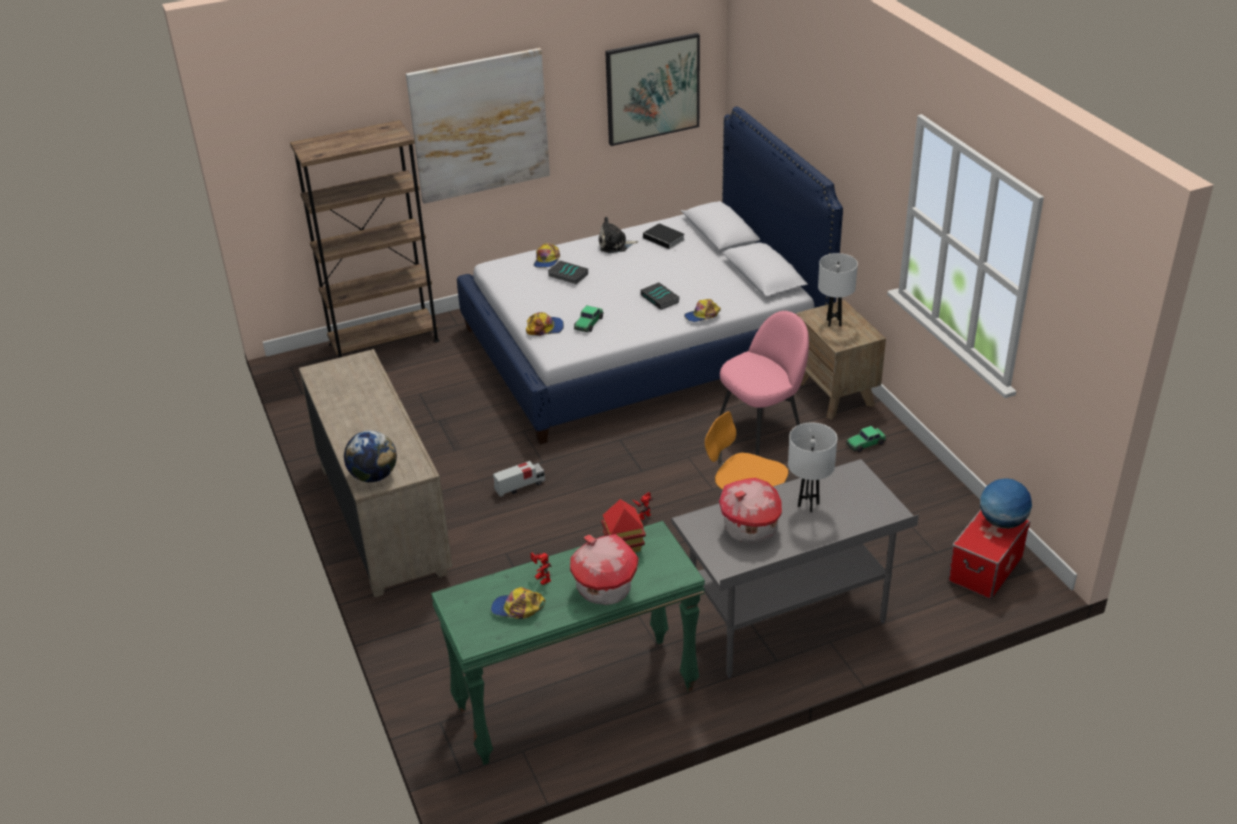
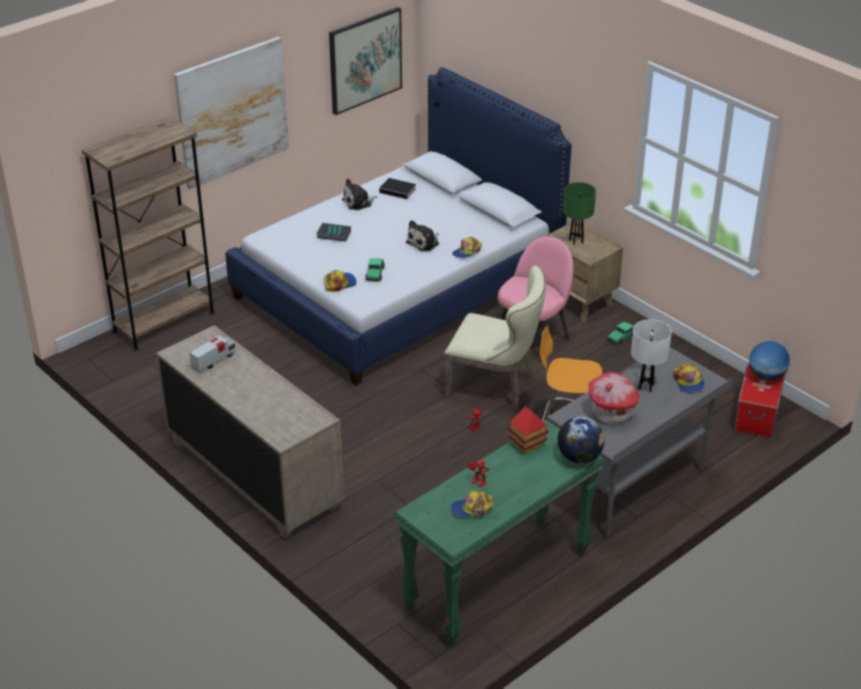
camera: 20 degrees left, 0 degrees up
globe [344,430,397,482] -> globe moved to [558,416,605,463]
toy truck [493,461,545,497] -> toy truck moved to [190,336,236,373]
cap [534,243,560,268] -> cap moved to [674,364,704,393]
toy house [570,534,639,605] -> none
book [641,282,679,310] -> plush toy [406,220,439,252]
white table lamp [818,253,858,327] -> green table lamp [563,182,596,245]
none -> beige chair [444,266,546,409]

